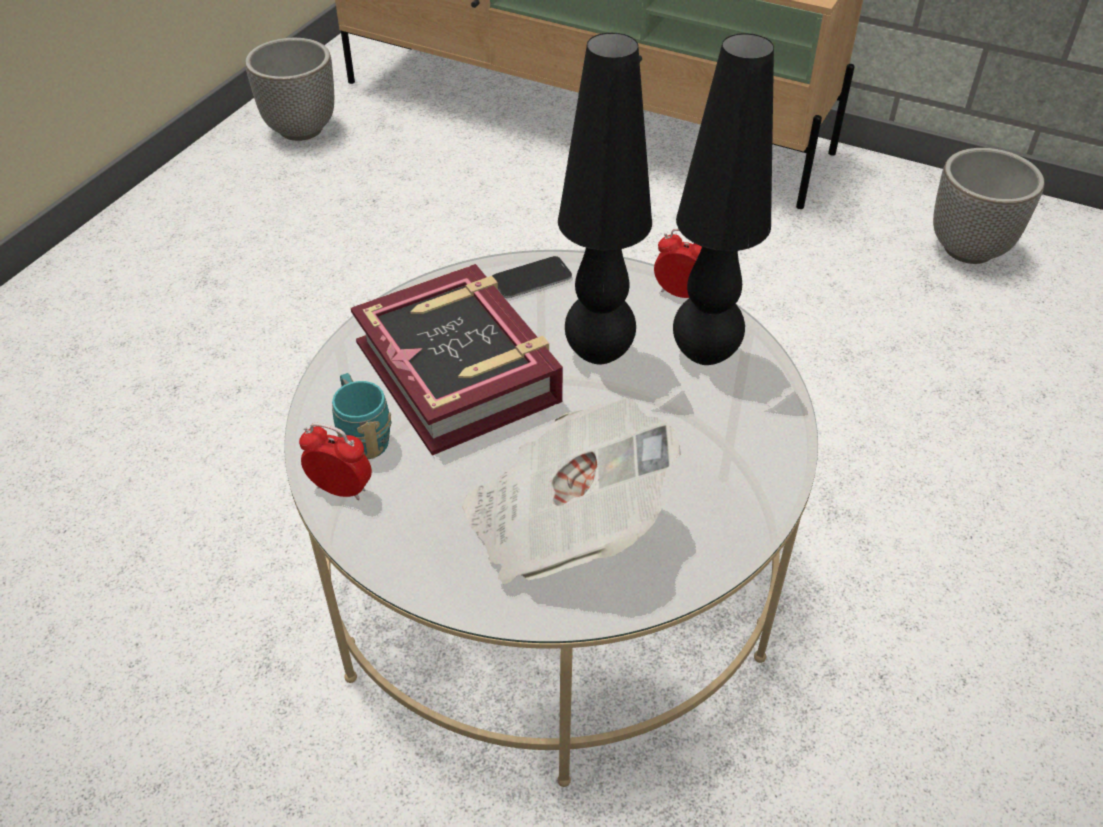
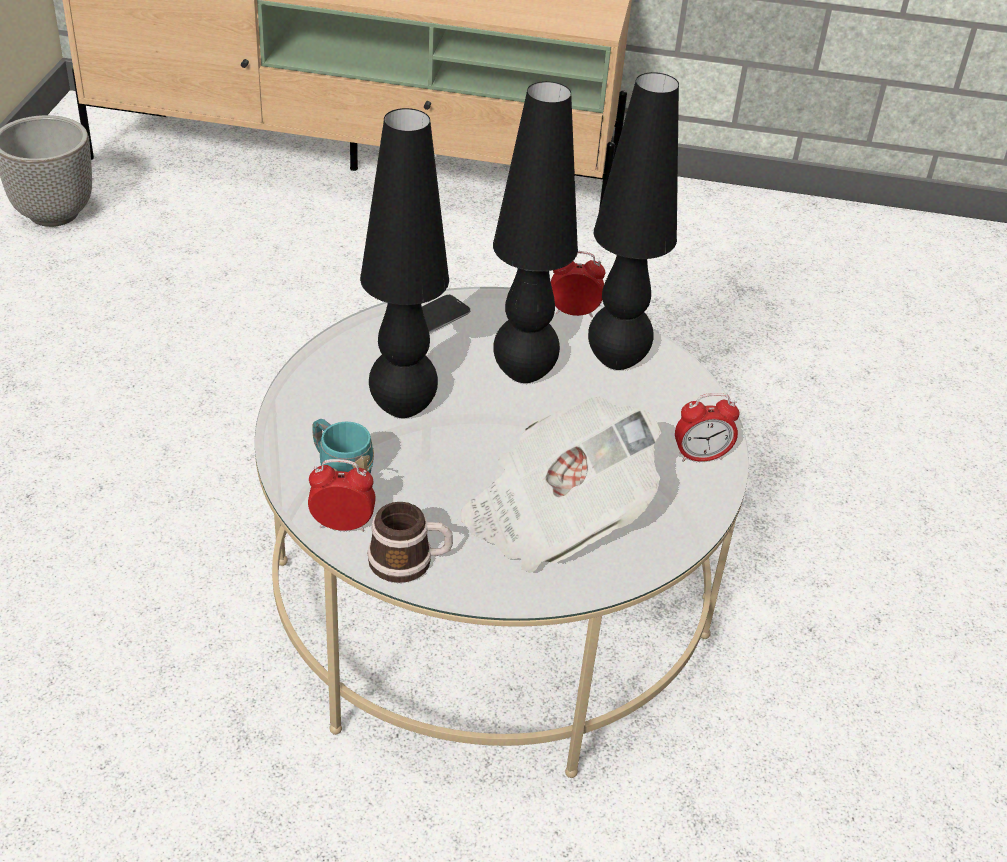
camera: 20 degrees left, 5 degrees down
book [351,264,563,456] -> black table lamp [360,108,449,418]
planter [933,148,1045,264] -> none
none -> mug [367,502,453,583]
none -> alarm clock [675,393,740,462]

